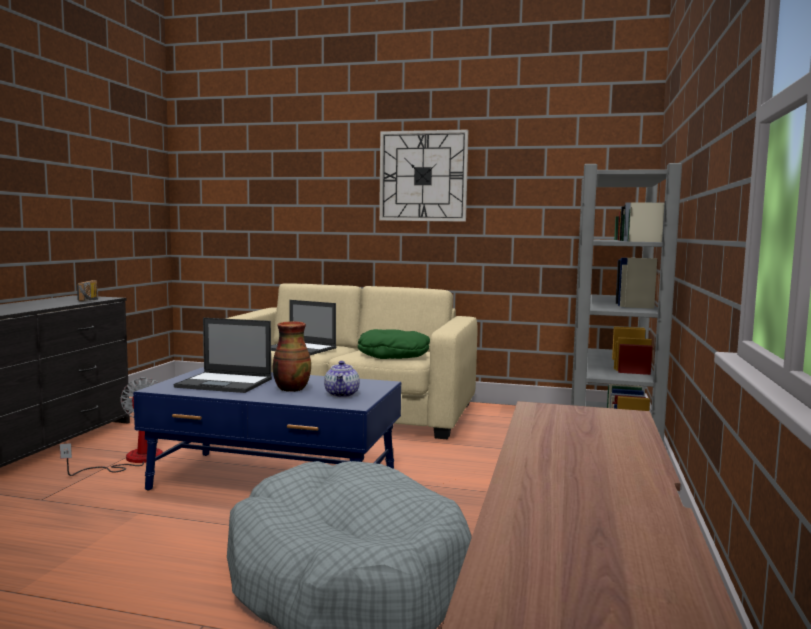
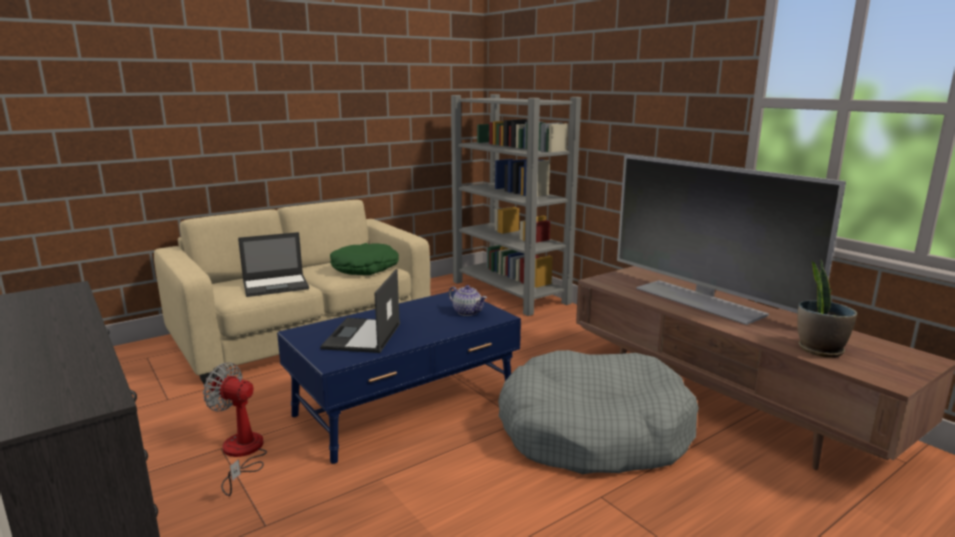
camera: 50 degrees left, 10 degrees up
radio [77,280,98,301] -> none
laptop [174,318,272,393] -> laptop turned 135 degrees clockwise [320,269,400,353]
vase [273,321,311,392] -> none
wall clock [379,129,468,222] -> none
none -> television [617,155,846,325]
none -> potted plant [797,260,857,357]

